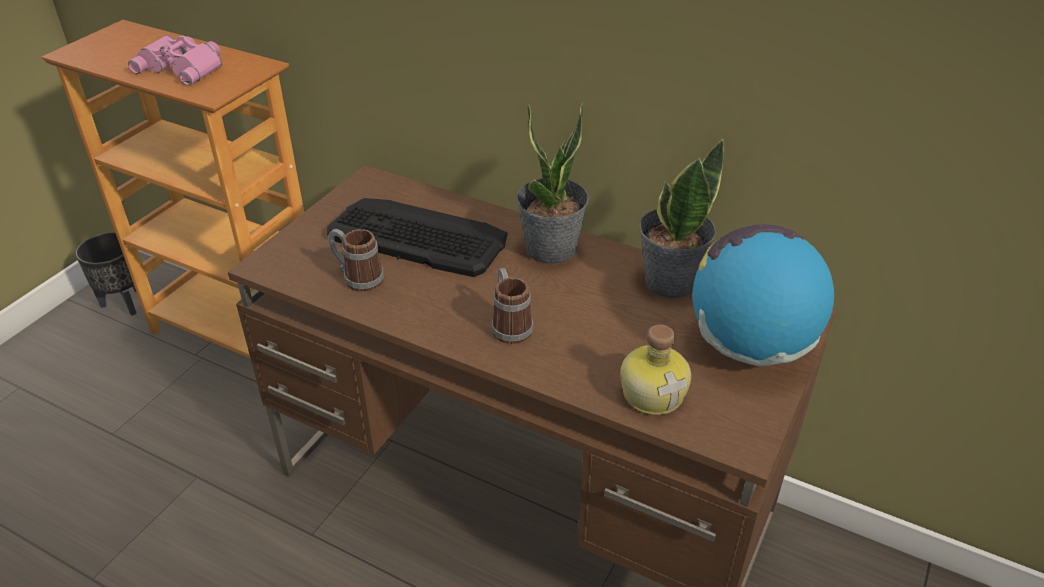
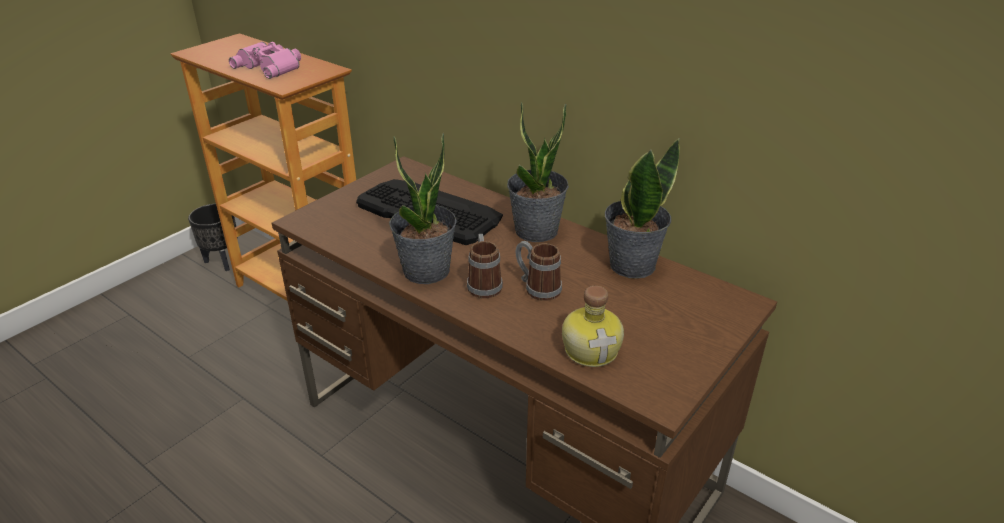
camera: 10 degrees right, 5 degrees down
mug [328,229,384,292] -> mug moved to [516,241,562,301]
globe [693,224,834,366] -> none
none -> potted plant [389,133,457,284]

